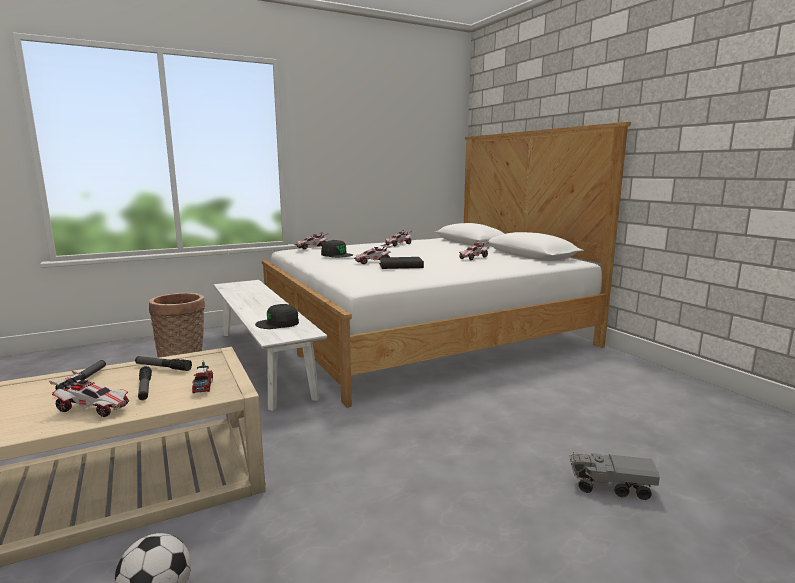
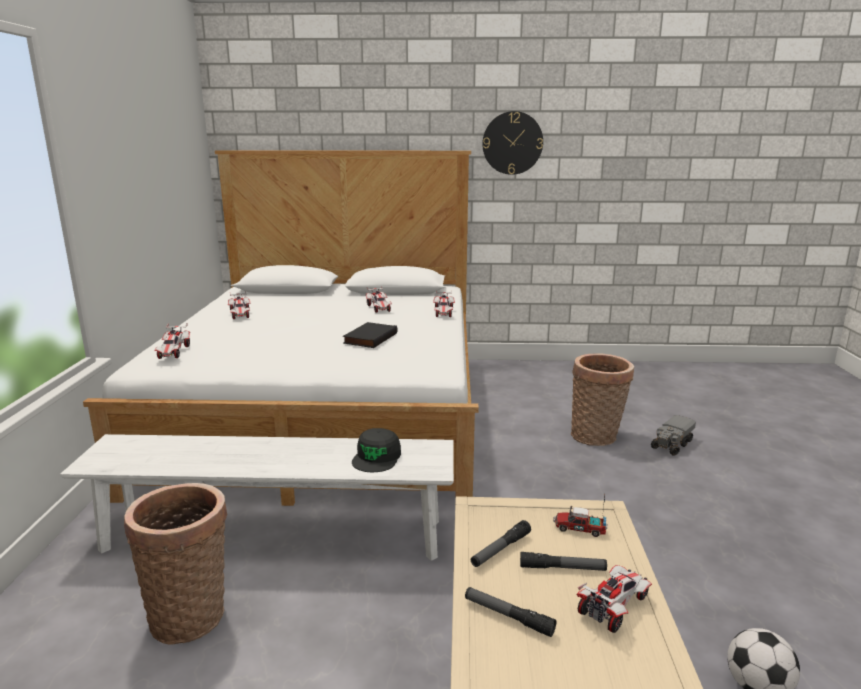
camera: 60 degrees left, 5 degrees up
black cap [321,240,353,258] -> none
toy car [354,244,392,264] -> toy car moved to [433,290,455,317]
none -> wall clock [482,111,543,175]
none -> basket [571,354,634,446]

